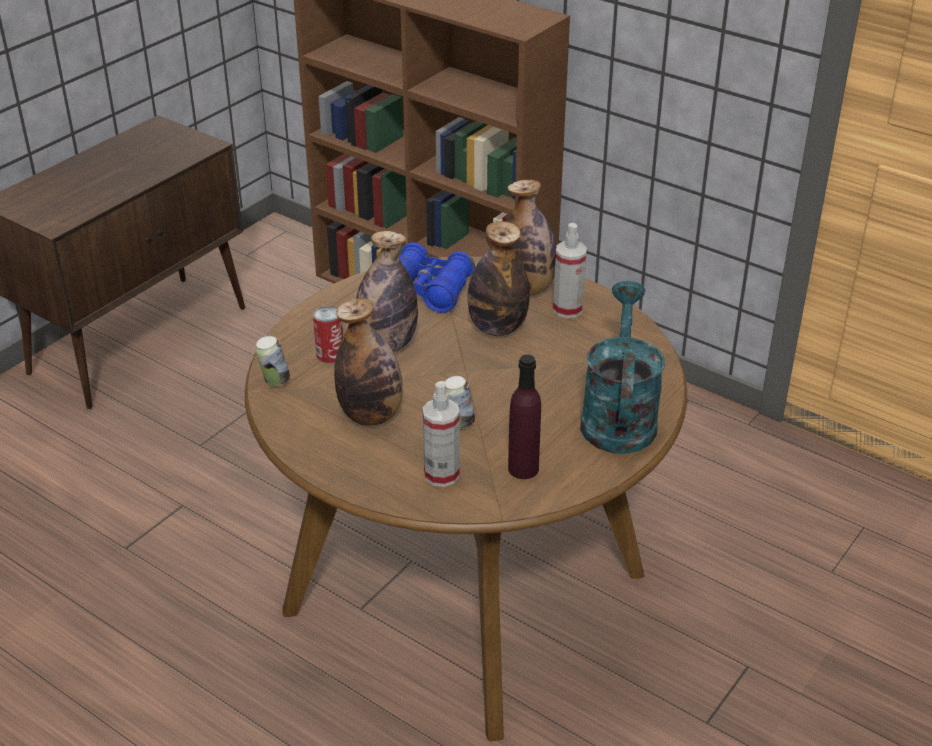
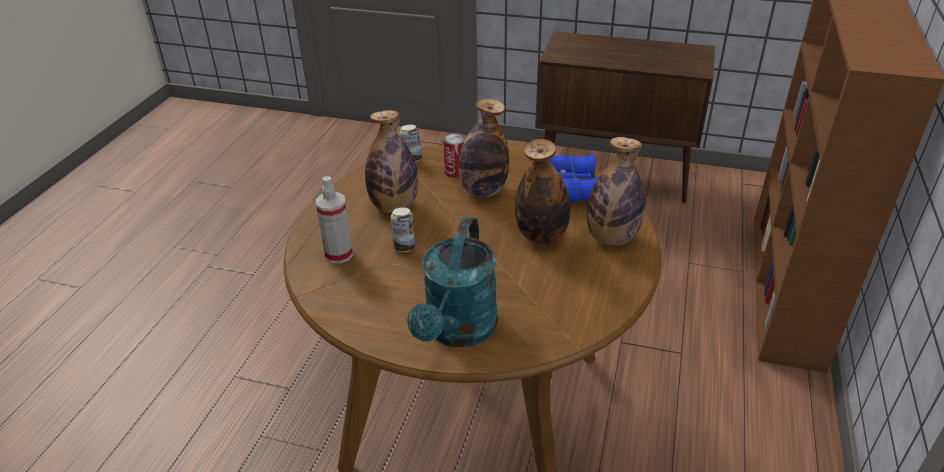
camera: 70 degrees right, 0 degrees up
purple bottle [508,355,541,479] -> none
spray bottle [553,223,587,318] -> none
turquoise watering can [580,281,665,454] -> turquoise watering can turned 120 degrees clockwise [407,217,498,347]

